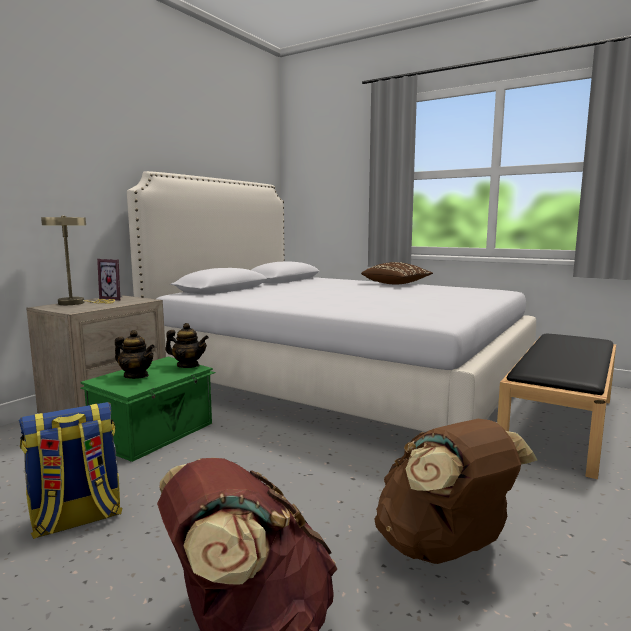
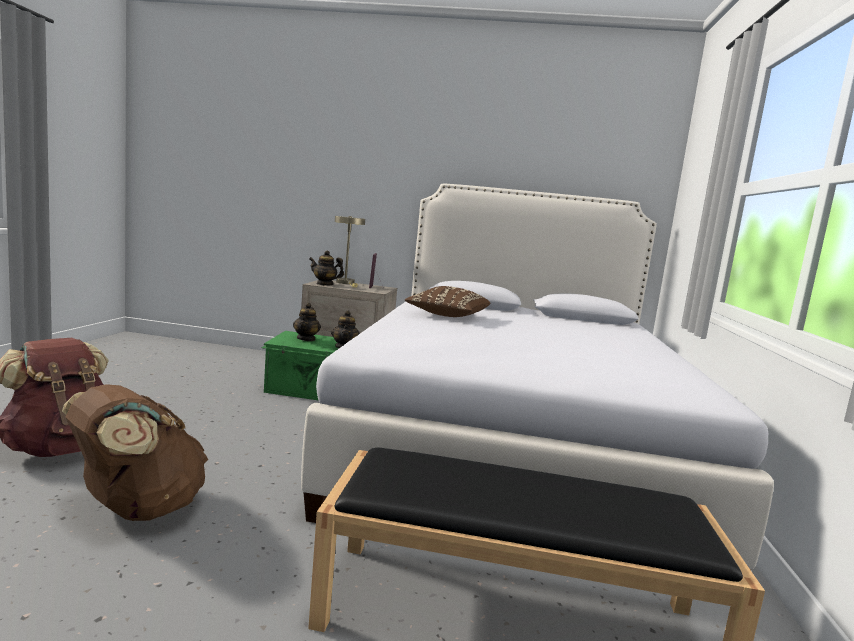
camera: 65 degrees right, 0 degrees up
backpack [19,402,122,539] -> none
brown pillow [361,262,433,284] -> brown pillow moved to [405,286,490,317]
none -> teapot [309,250,344,286]

